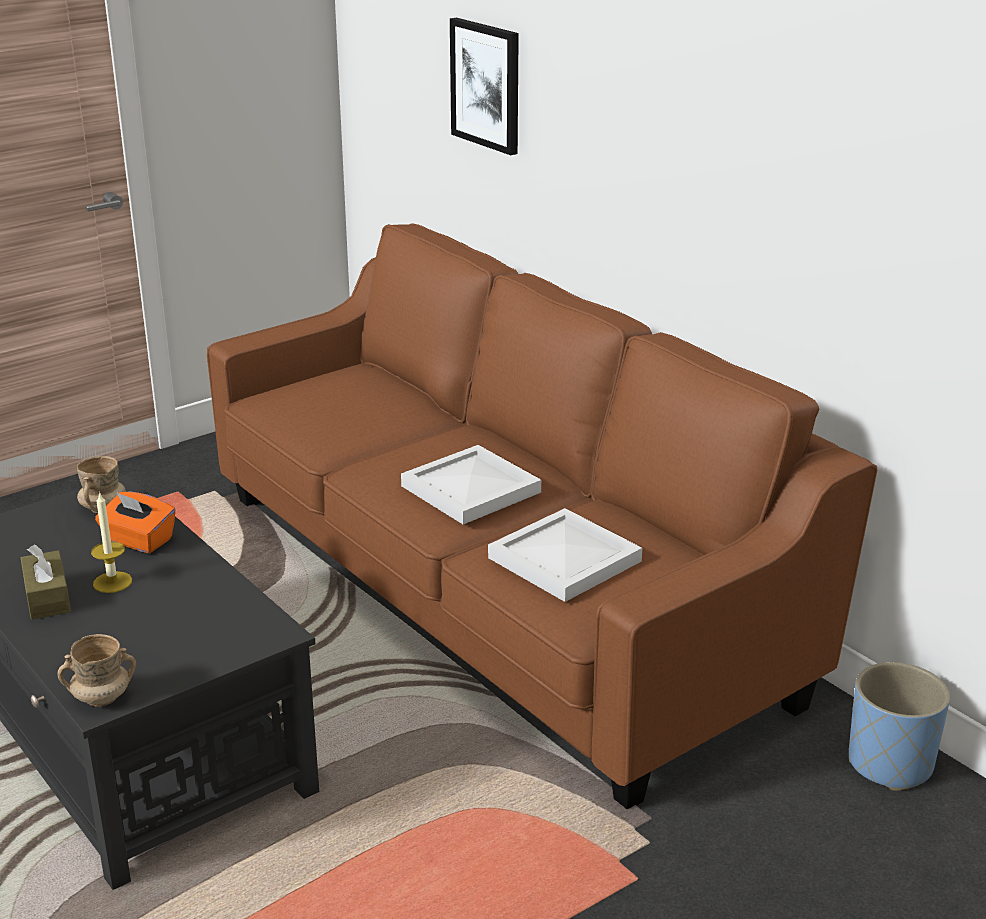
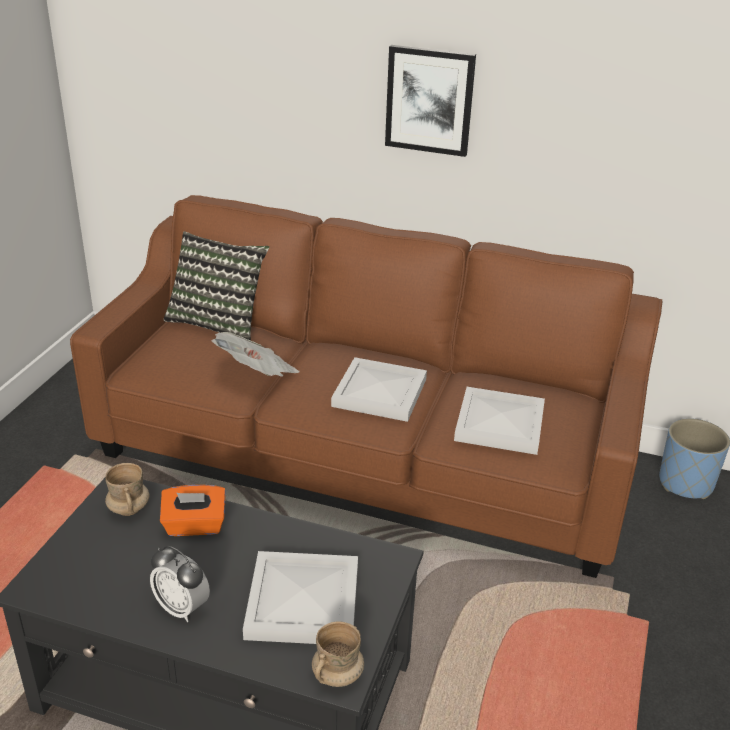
camera: 35 degrees left, 5 degrees up
brown tissue box [21,544,71,620] -> alarm clock [150,546,210,622]
candle [91,492,132,593] -> none
picture [450,18,519,155] -> picture moved to [385,45,476,157]
none -> pillow [164,231,270,340]
none -> newspaper [211,332,299,377]
none -> white tray [243,551,358,644]

